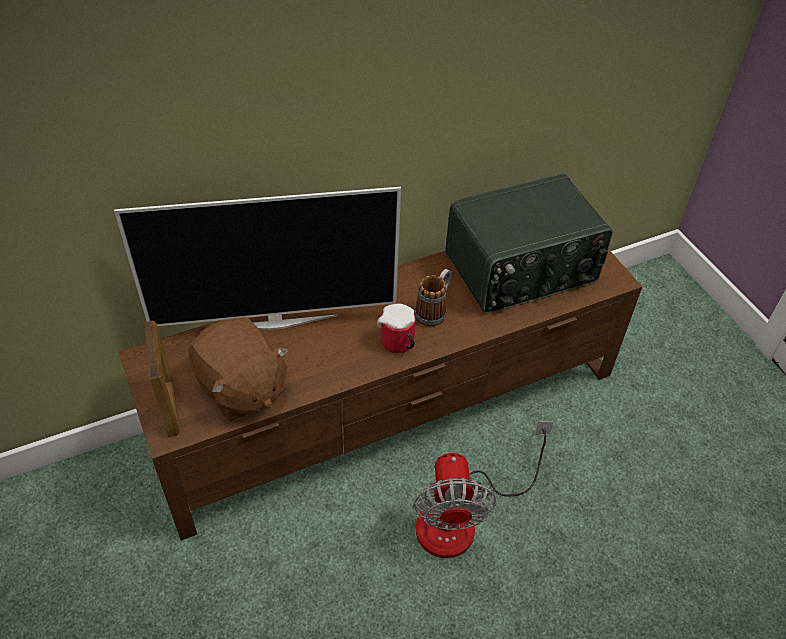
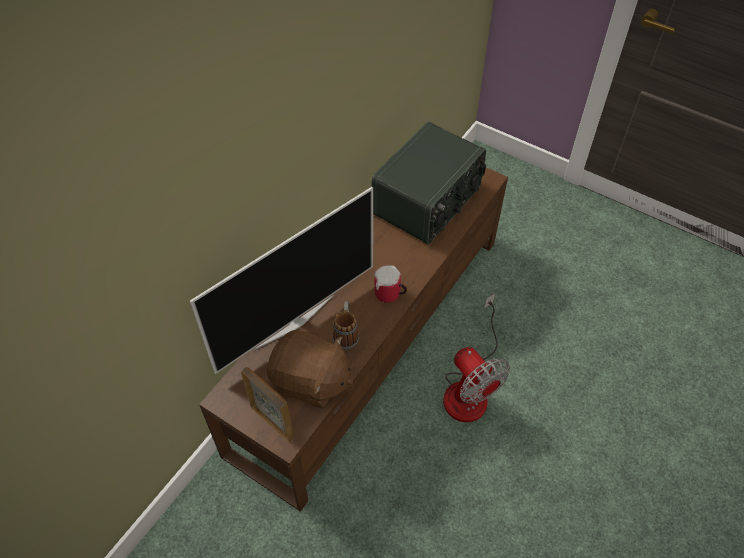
camera: 30 degrees left, 5 degrees up
mug [414,269,452,326] -> mug moved to [333,301,359,351]

